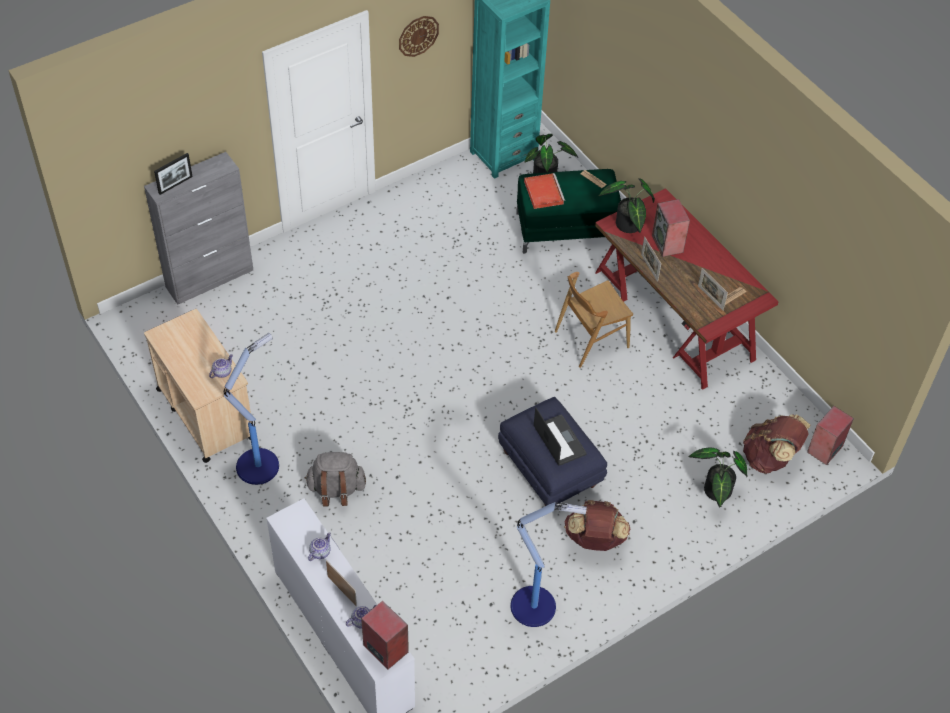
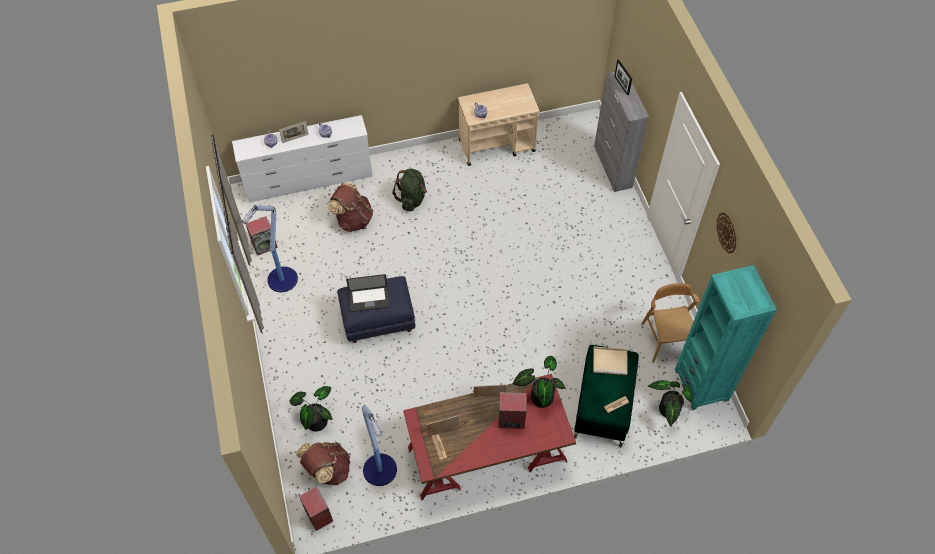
camera: 110 degrees right, 5 degrees up
floor lamp [224,333,279,485] -> floor lamp moved to [362,406,397,486]
grey backpack [305,452,366,507] -> green backpack [392,169,427,211]
speaker [361,601,409,669] -> speaker moved to [246,216,278,256]
red tray [524,173,565,209] -> beige tray [593,347,627,375]
brown chair [555,272,633,368] -> brown chair moved to [641,283,699,363]
brown backpack [564,500,630,551] -> brown backpack moved to [328,183,373,232]

